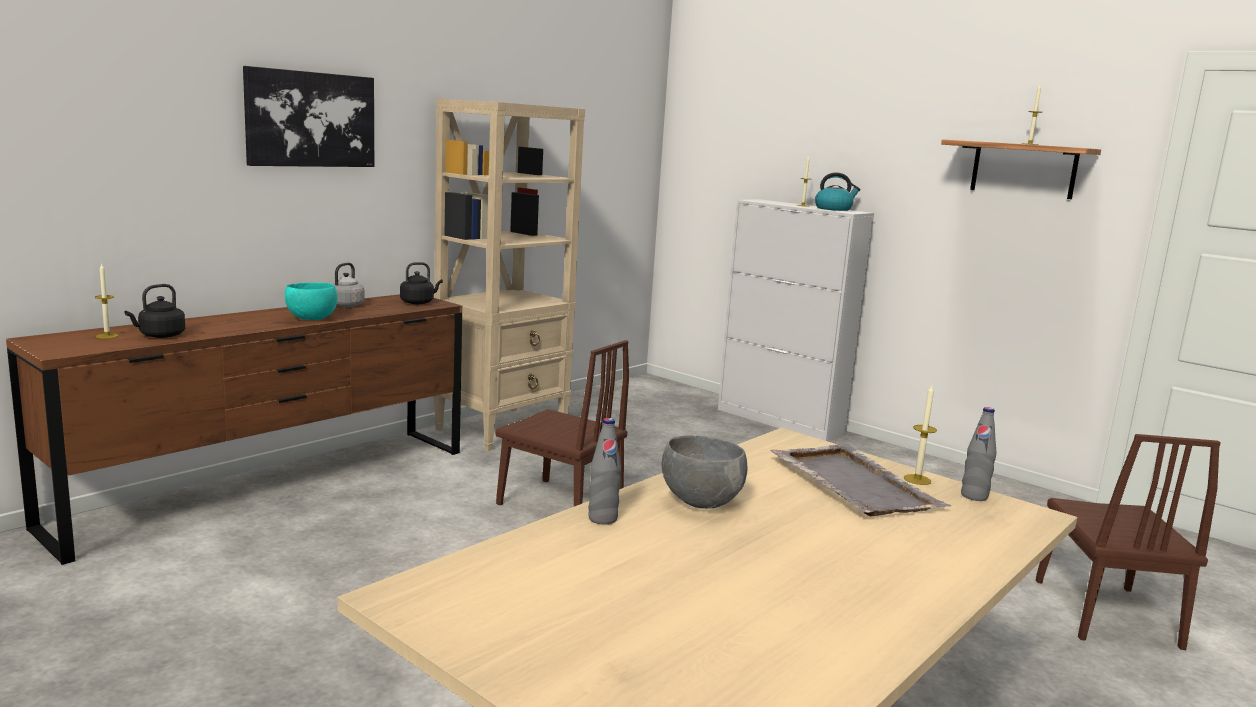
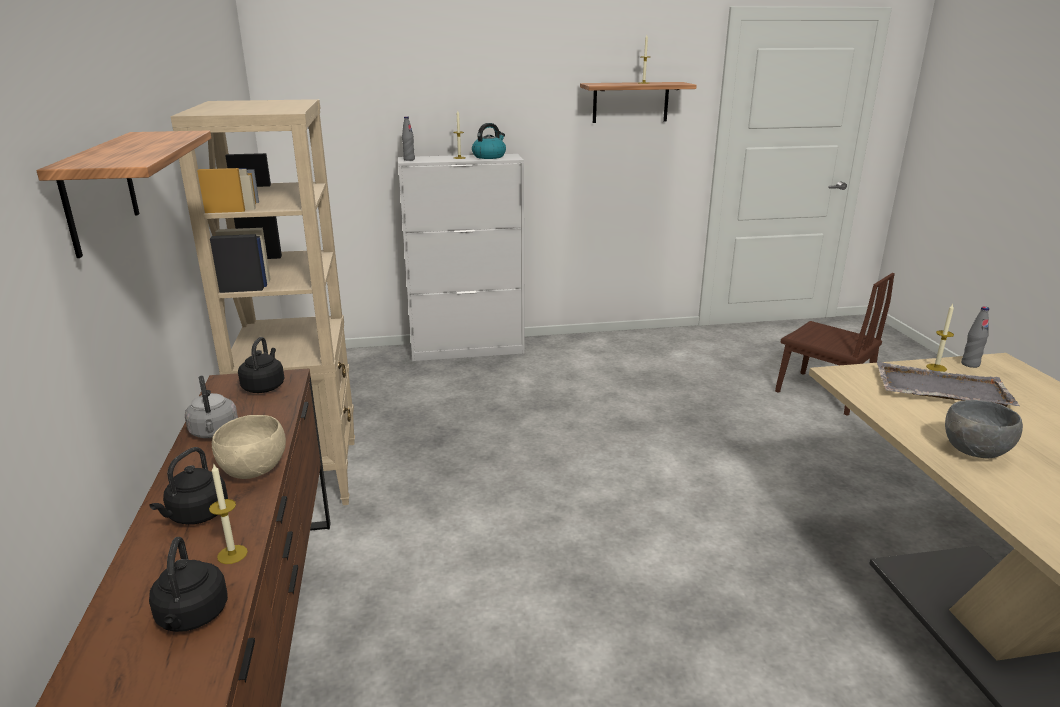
camera: 50 degrees left, 10 degrees up
candle [94,263,119,339] -> candle moved to [209,464,248,564]
picture [243,66,374,167] -> shelf [37,130,211,258]
turquoise bowl [285,282,338,320] -> beige bowl [212,415,286,479]
brown chair [495,340,629,506] -> none
grey bottle [588,418,621,525] -> grey bottle moved to [402,116,415,161]
none -> black kettle [149,447,228,525]

